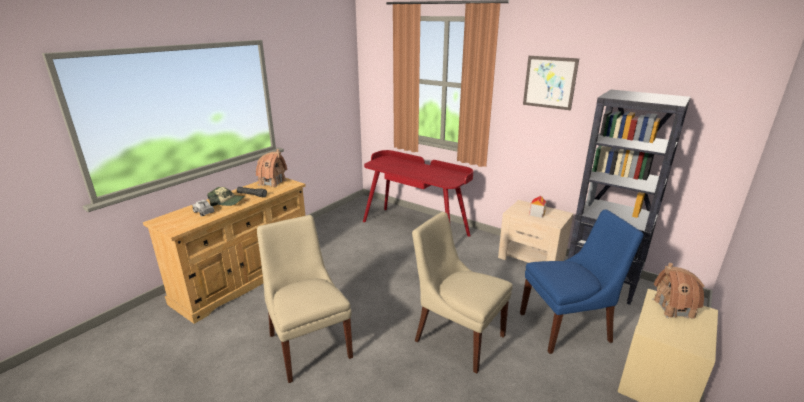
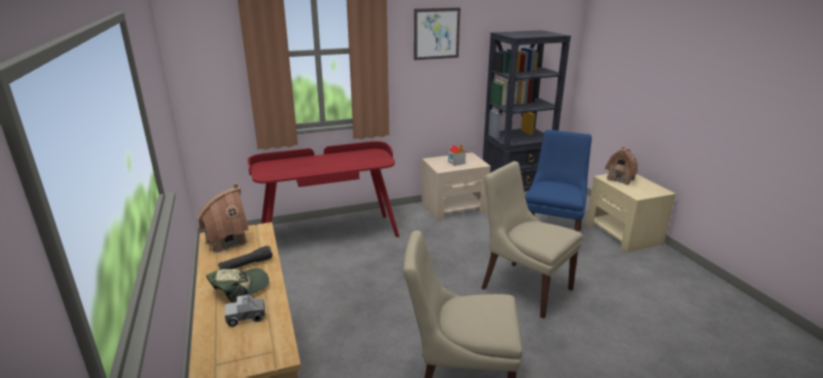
camera: 55 degrees left, 0 degrees up
beige chair [412,212,513,374] -> beige chair turned 60 degrees clockwise [481,161,583,319]

